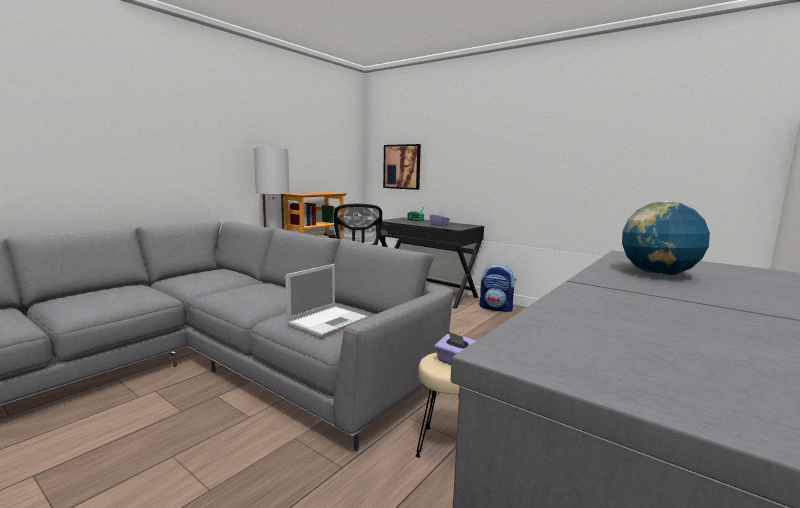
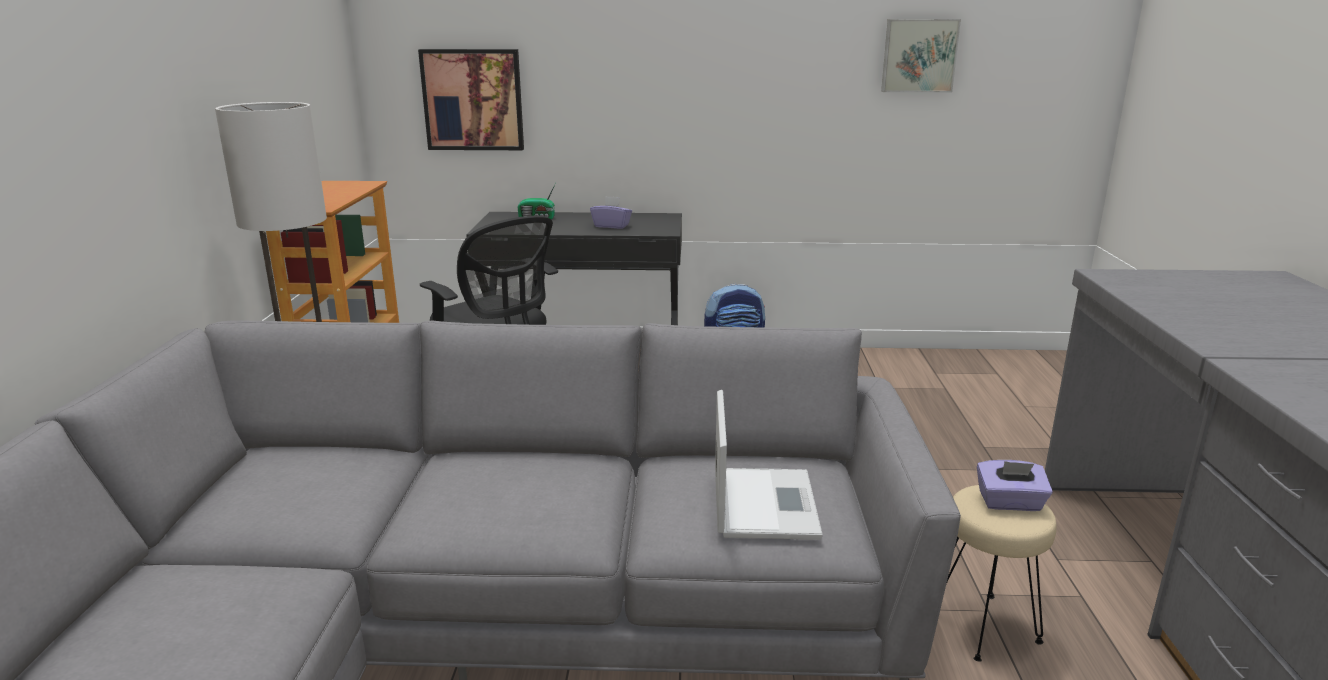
camera: 35 degrees left, 10 degrees up
globe [622,201,710,275] -> none
none -> picture [881,19,961,92]

